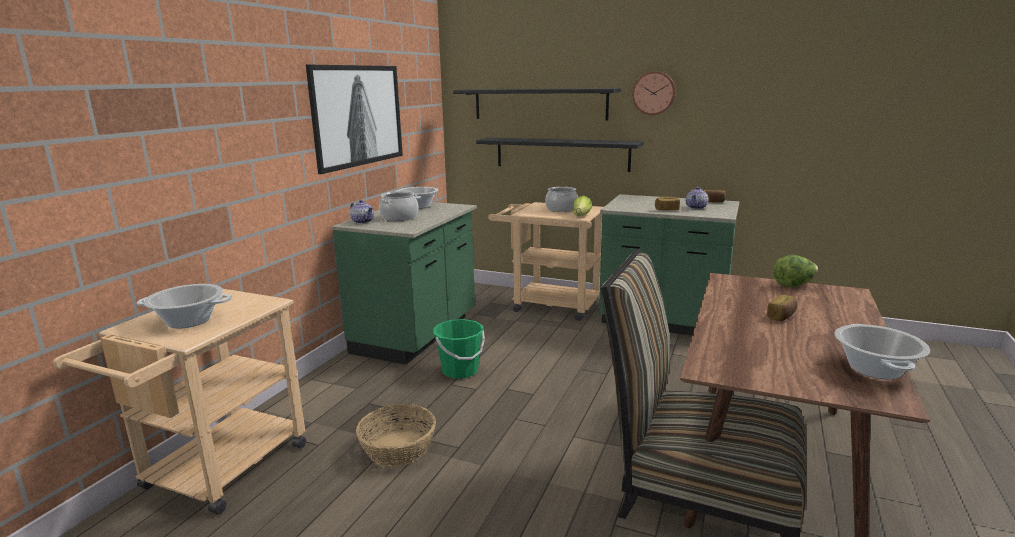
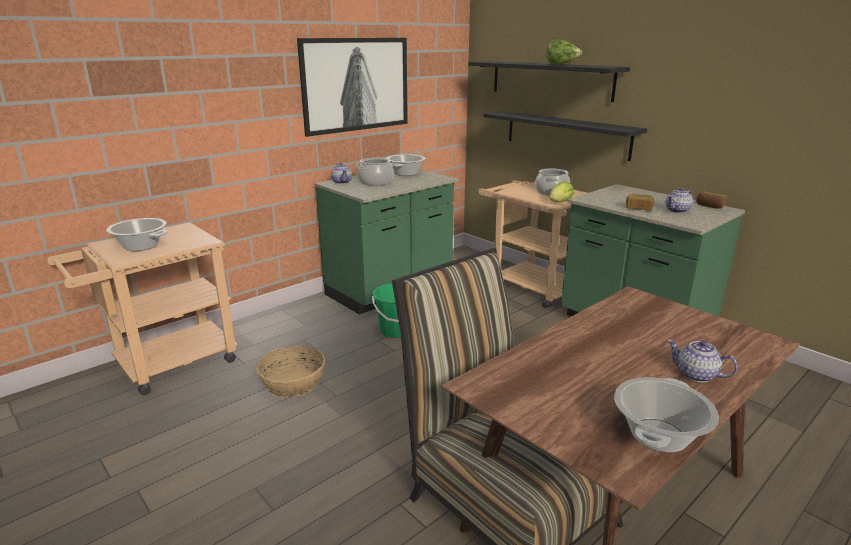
camera: 25 degrees right, 5 degrees up
wall clock [632,71,676,115] -> none
bread [767,295,797,321] -> none
lettuce [773,255,818,287] -> lettuce moved to [546,39,582,65]
none -> teapot [667,339,738,383]

